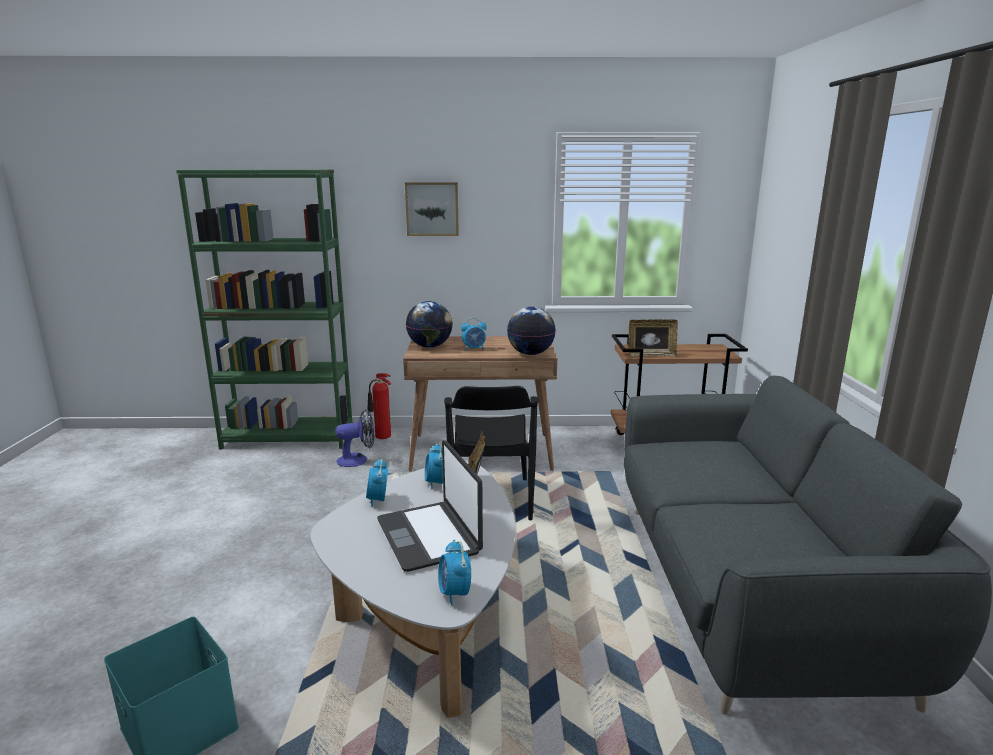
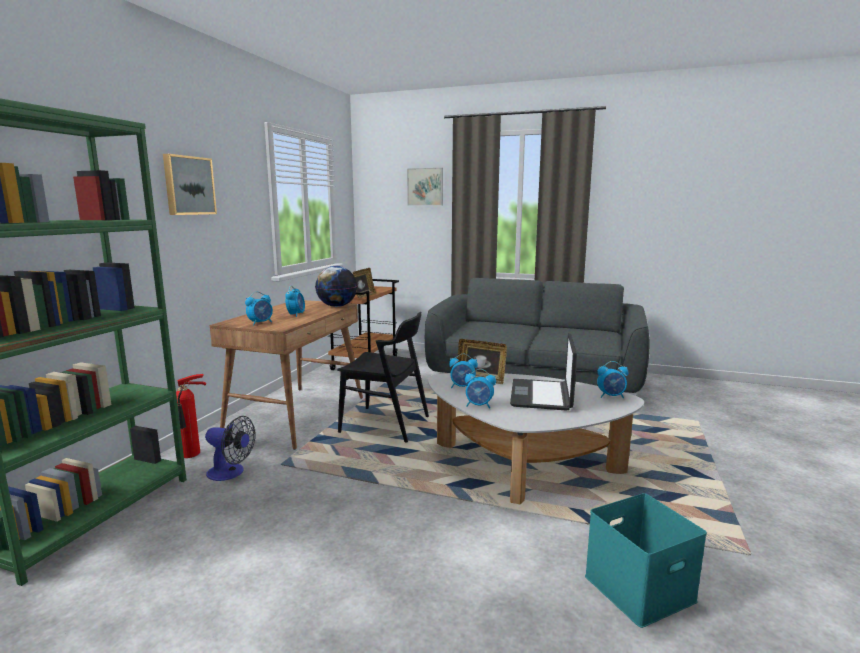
camera: 70 degrees left, 5 degrees down
fan [335,409,374,467] -> fan turned 105 degrees clockwise [205,416,256,481]
laptop [377,440,483,572] -> laptop turned 105 degrees clockwise [510,333,577,411]
globe [406,301,453,347] -> alarm clock [245,292,273,325]
none -> picture [407,168,443,206]

